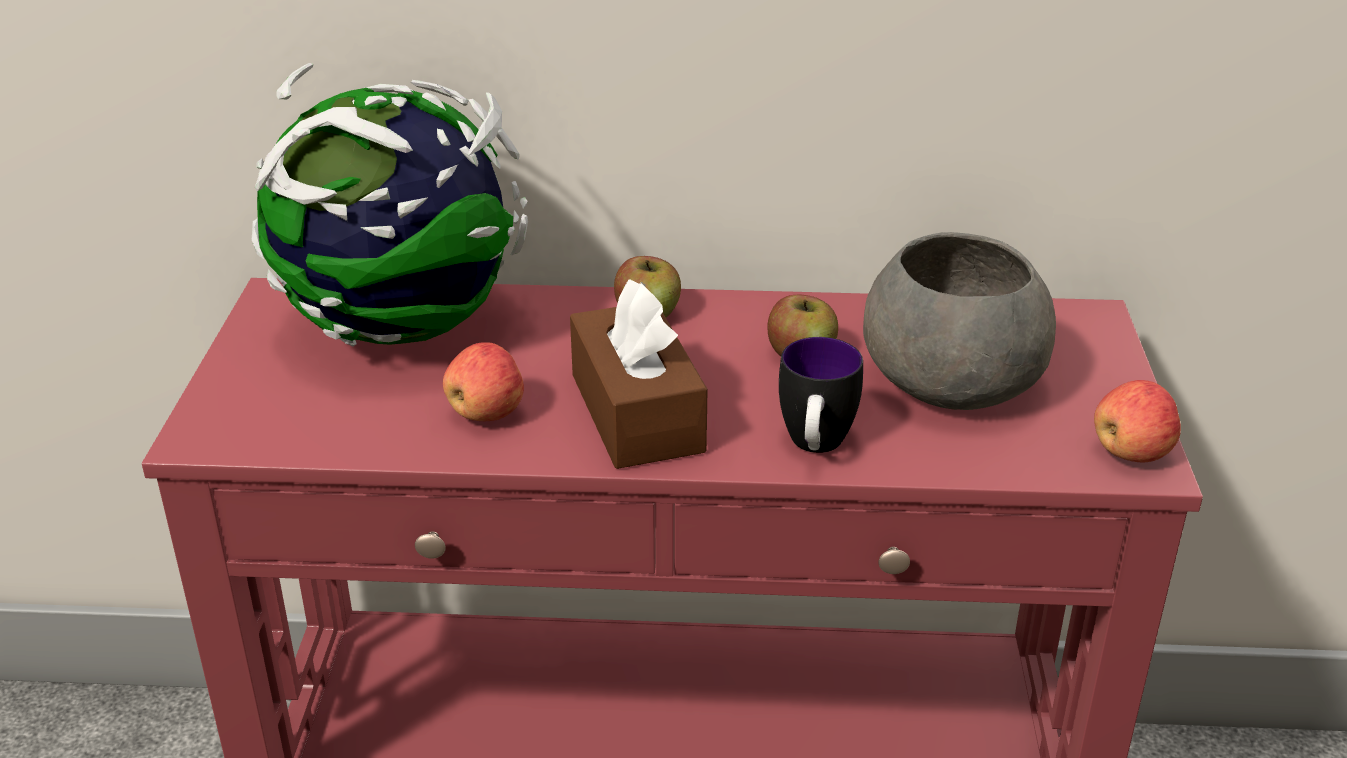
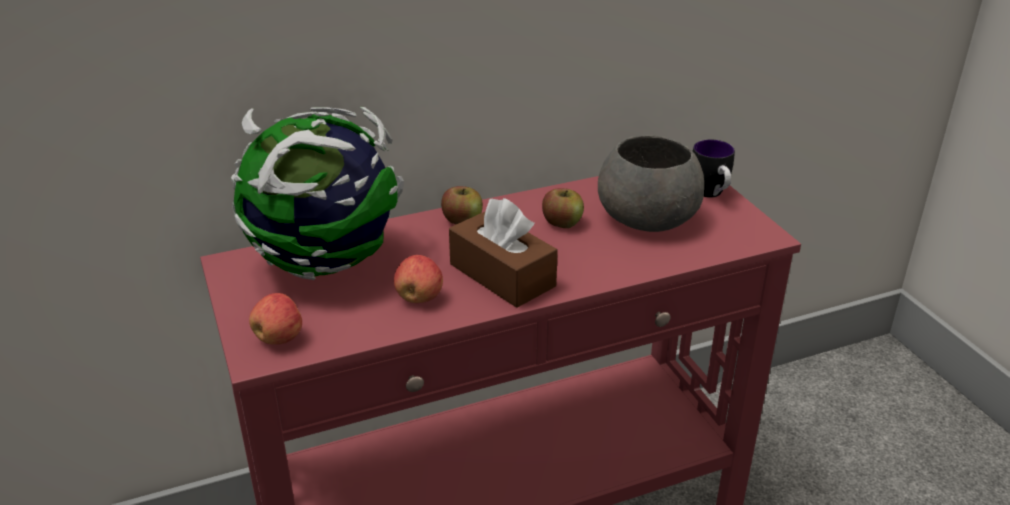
camera: 25 degrees left, 0 degrees up
mug [779,337,863,453] -> mug moved to [693,140,735,198]
apple [1094,380,1181,463] -> apple moved to [249,293,302,345]

